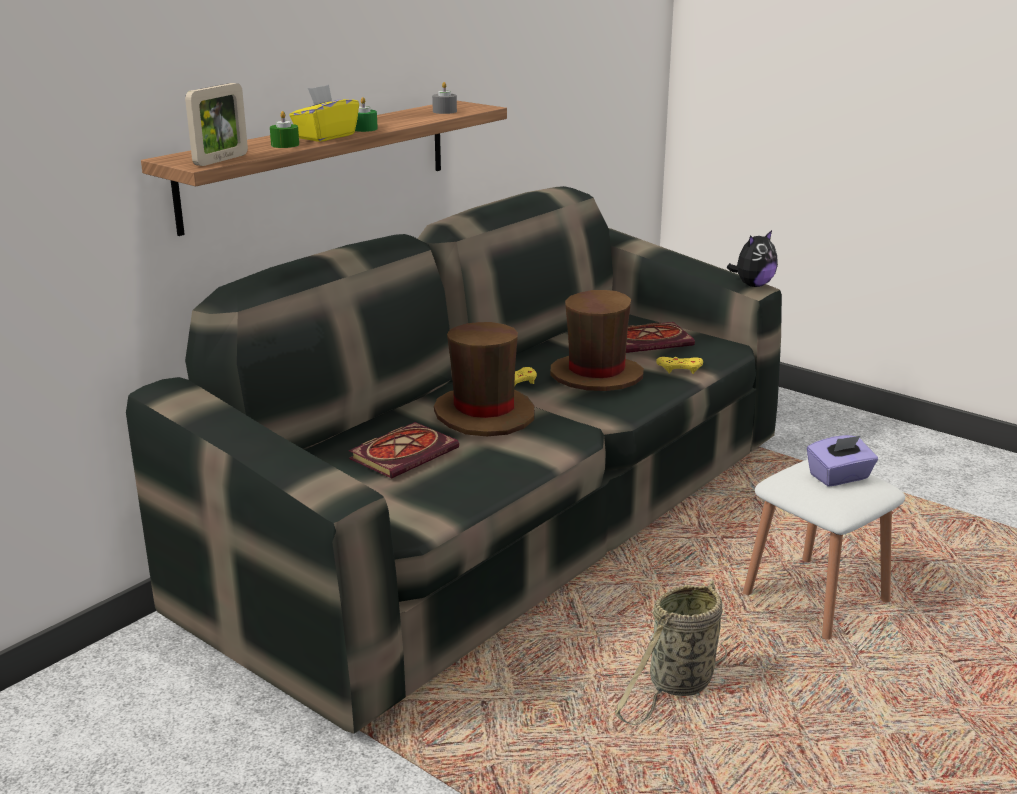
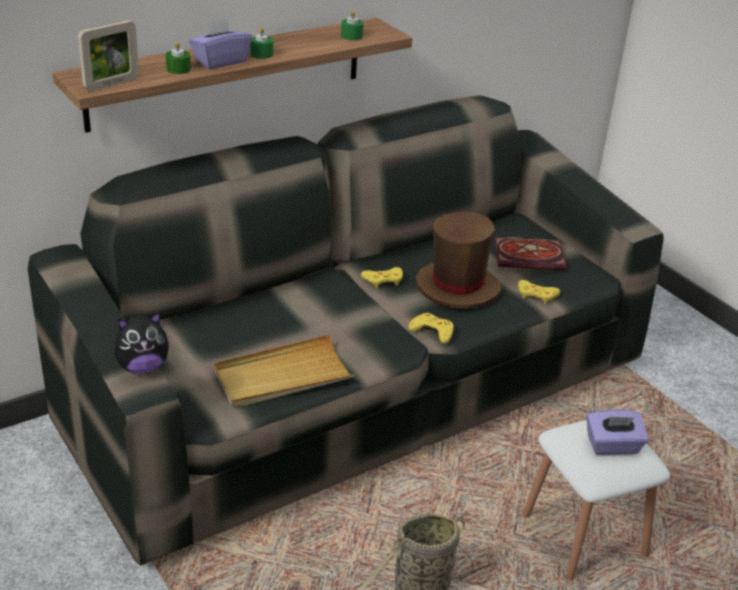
camera: 15 degrees right, 10 degrees up
yellow tissue box [289,85,359,142] -> purple tissue box [189,17,252,69]
book [349,422,459,479] -> none
grey candle [432,82,457,114] -> green candle [341,11,364,40]
brown hat [434,322,535,436] -> none
plush toy [727,230,778,287] -> plush toy moved to [114,312,170,374]
none -> beige tray [213,334,356,408]
none -> yellow game controller [408,313,454,344]

